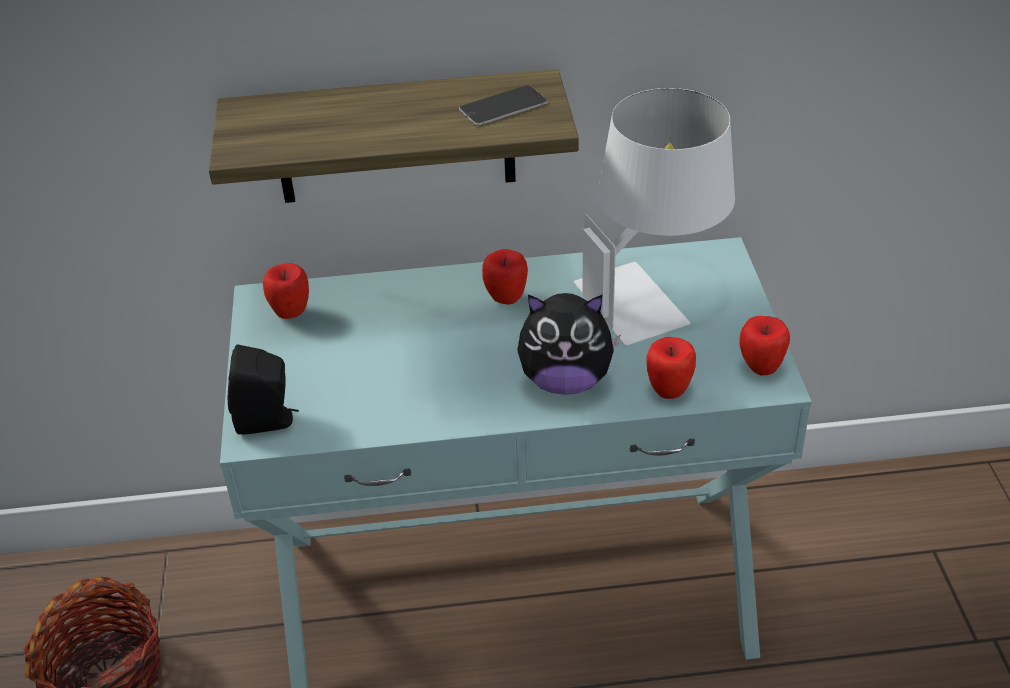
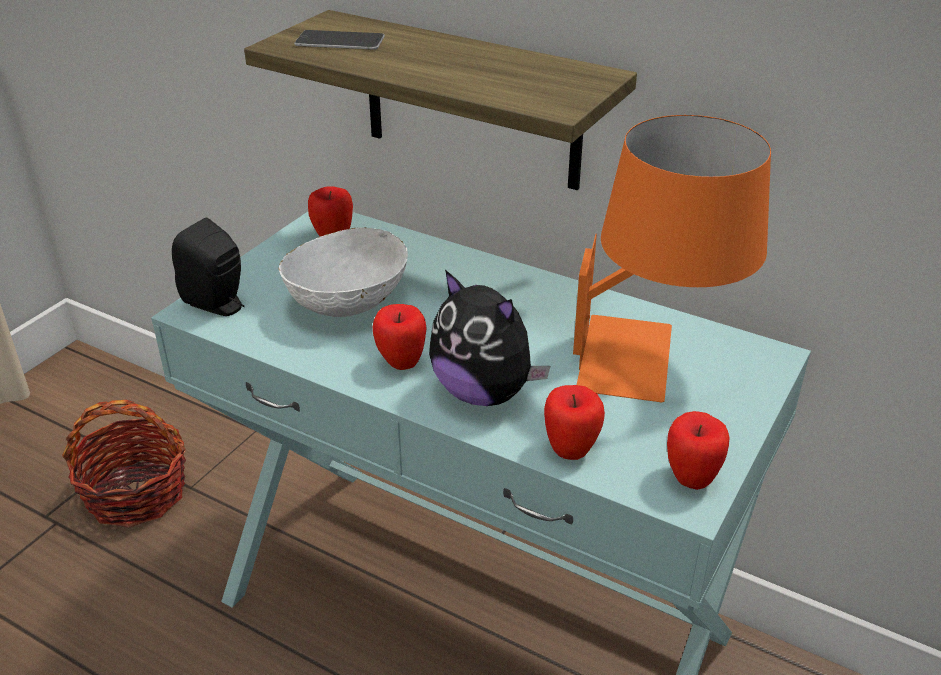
camera: 35 degrees right, 5 degrees down
phone [459,85,548,126] -> phone moved to [294,30,385,50]
apple [482,249,528,304] -> apple moved to [373,304,427,370]
white table lamp [574,88,735,346] -> orange table lamp [573,115,771,402]
none -> white bowl [279,227,408,317]

